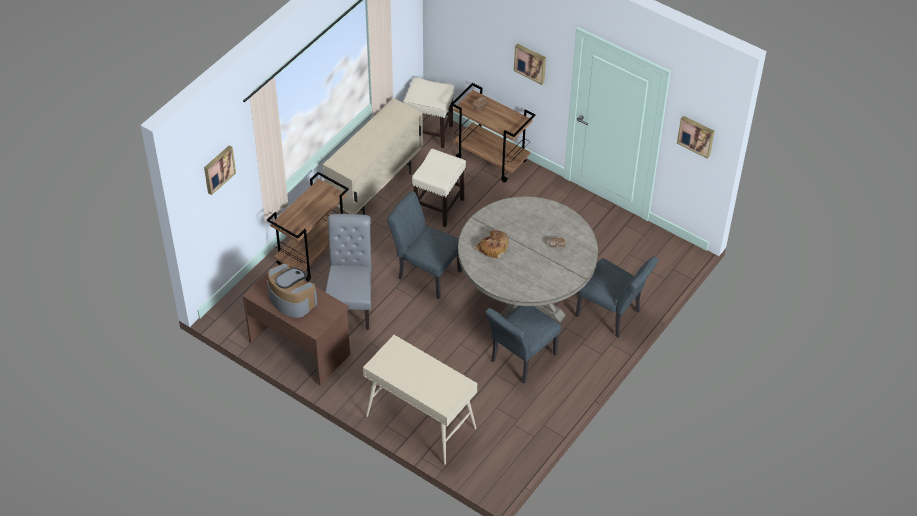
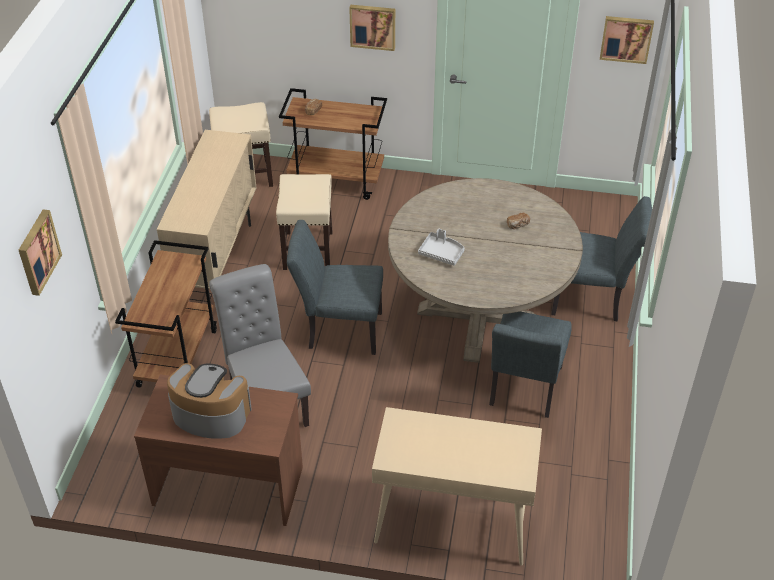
camera: 25 degrees left, 5 degrees down
bread [475,230,509,259] -> grey tray [418,229,465,266]

